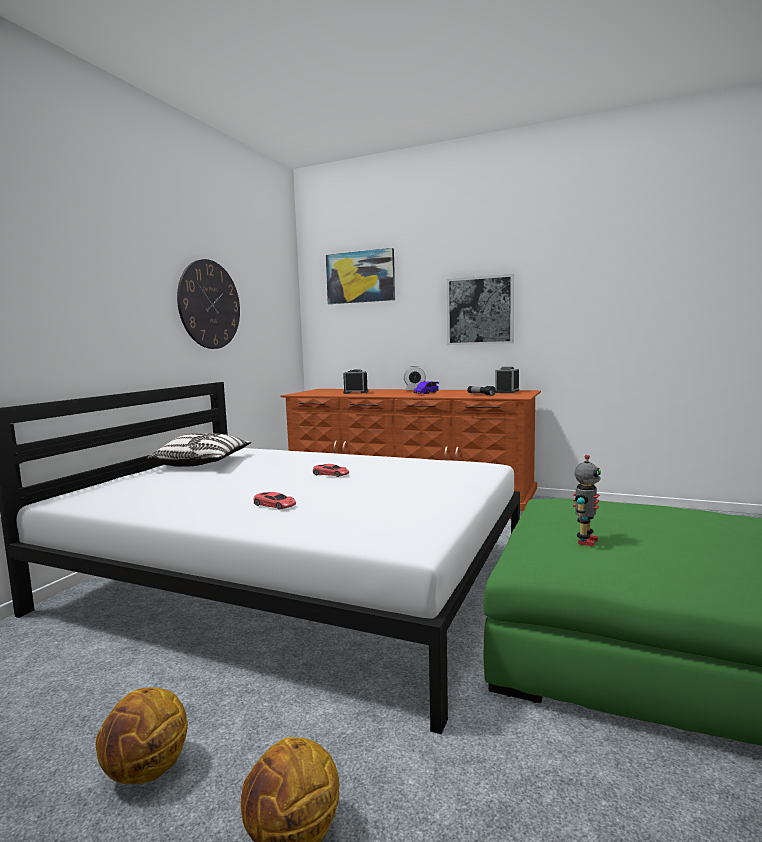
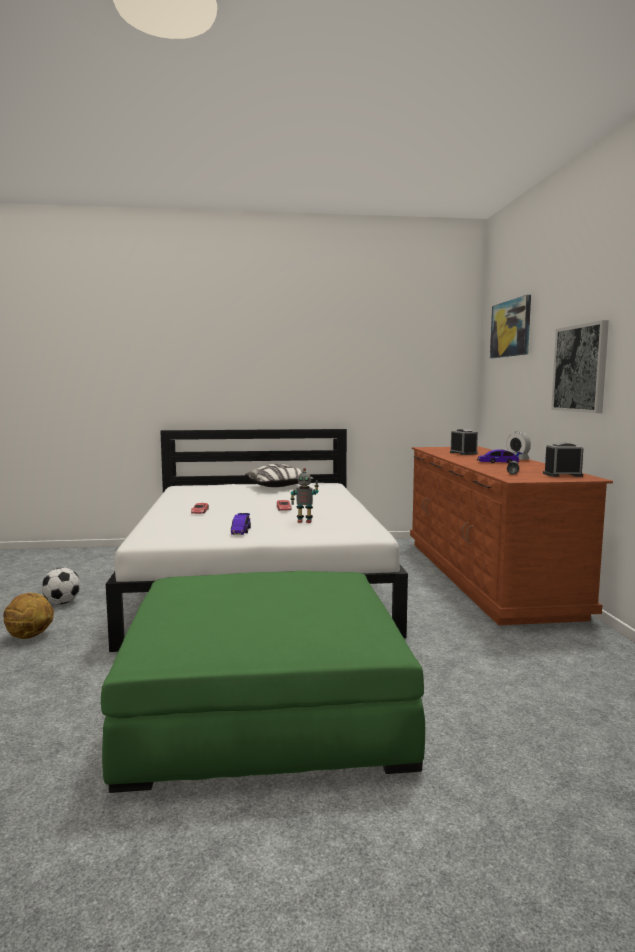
camera: 60 degrees right, 0 degrees up
basketball [95,687,188,784] -> football [42,568,81,604]
wall clock [177,259,240,349] -> none
toy robot [573,455,601,547] -> toy robot moved to [290,468,319,523]
none -> toy car [231,513,251,535]

